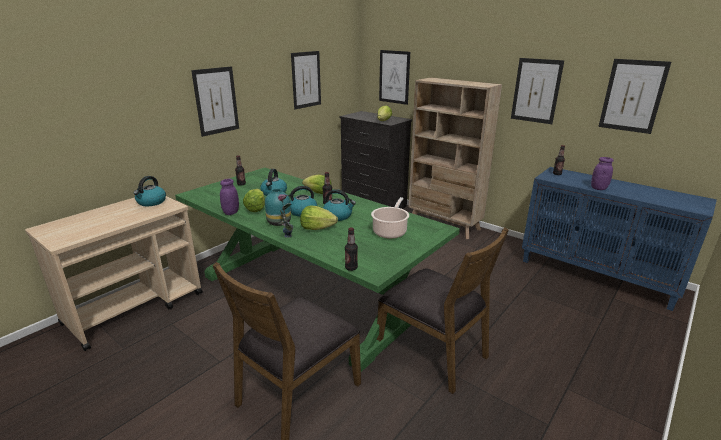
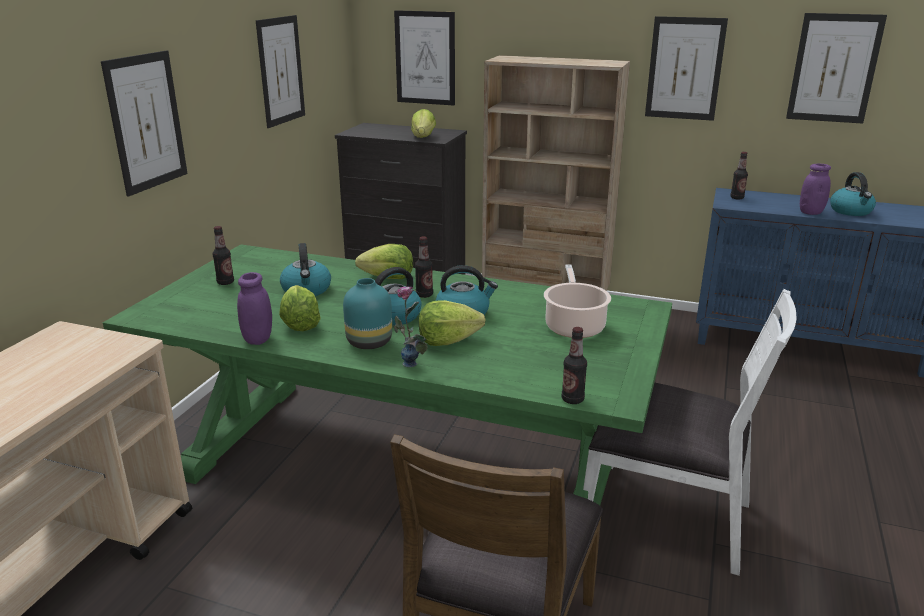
camera: 20 degrees left, 0 degrees up
kettle [133,176,166,206] -> kettle moved to [830,172,876,216]
brown chair [377,228,509,394] -> white chair [583,289,796,576]

